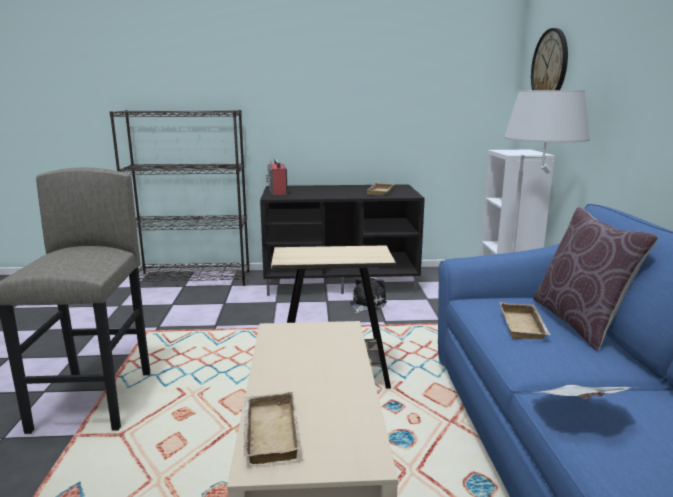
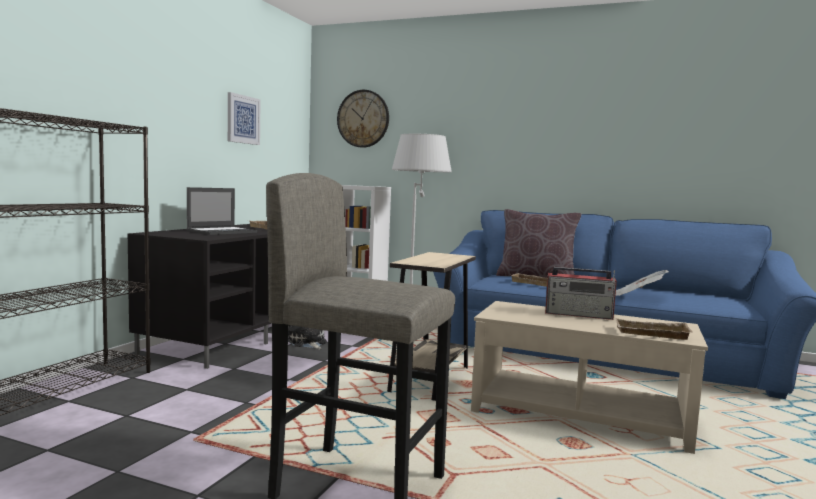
camera: 65 degrees left, 10 degrees down
radio [266,159,288,195] -> radio moved to [545,267,617,320]
none -> laptop [186,187,257,235]
none -> picture [228,92,261,145]

